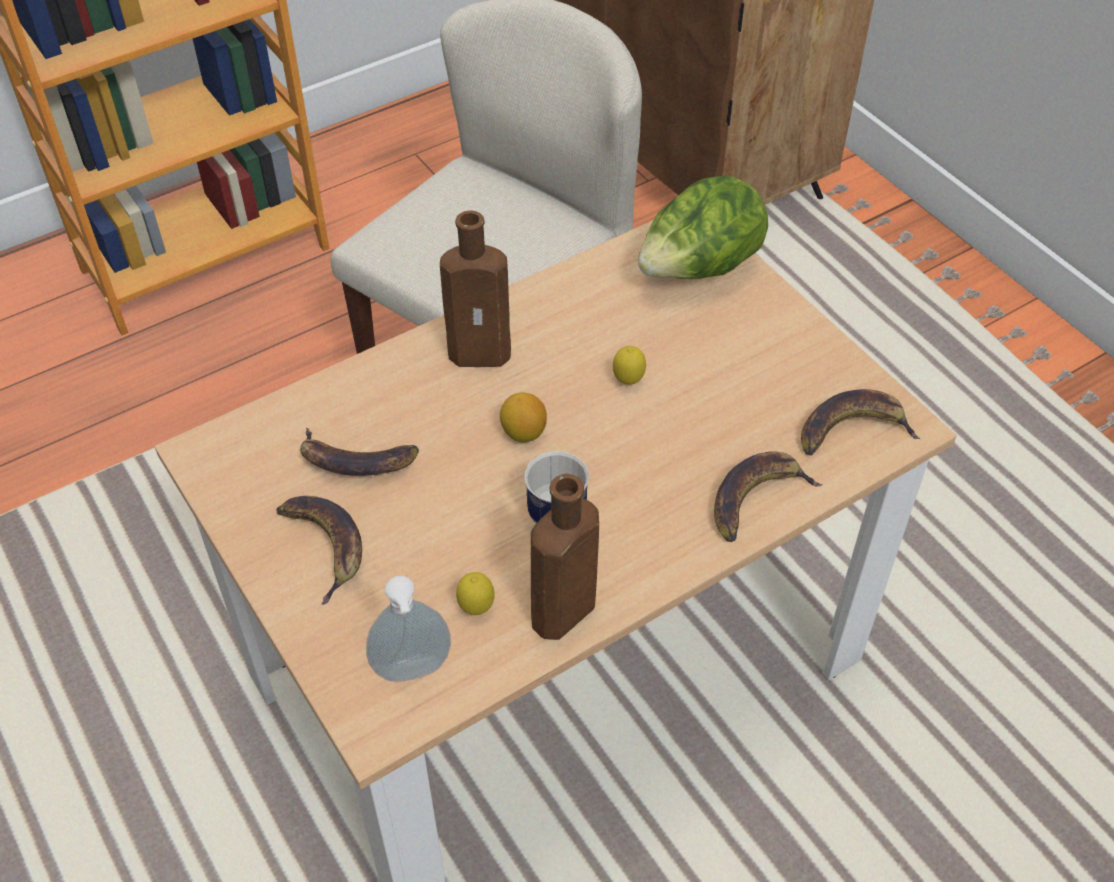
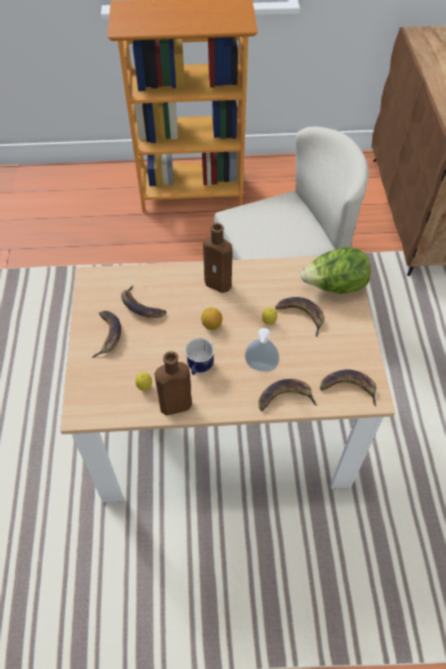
camera: 30 degrees right, 5 degrees up
soap dispenser [366,576,451,682] -> soap dispenser moved to [245,328,279,372]
none -> banana [275,297,324,337]

